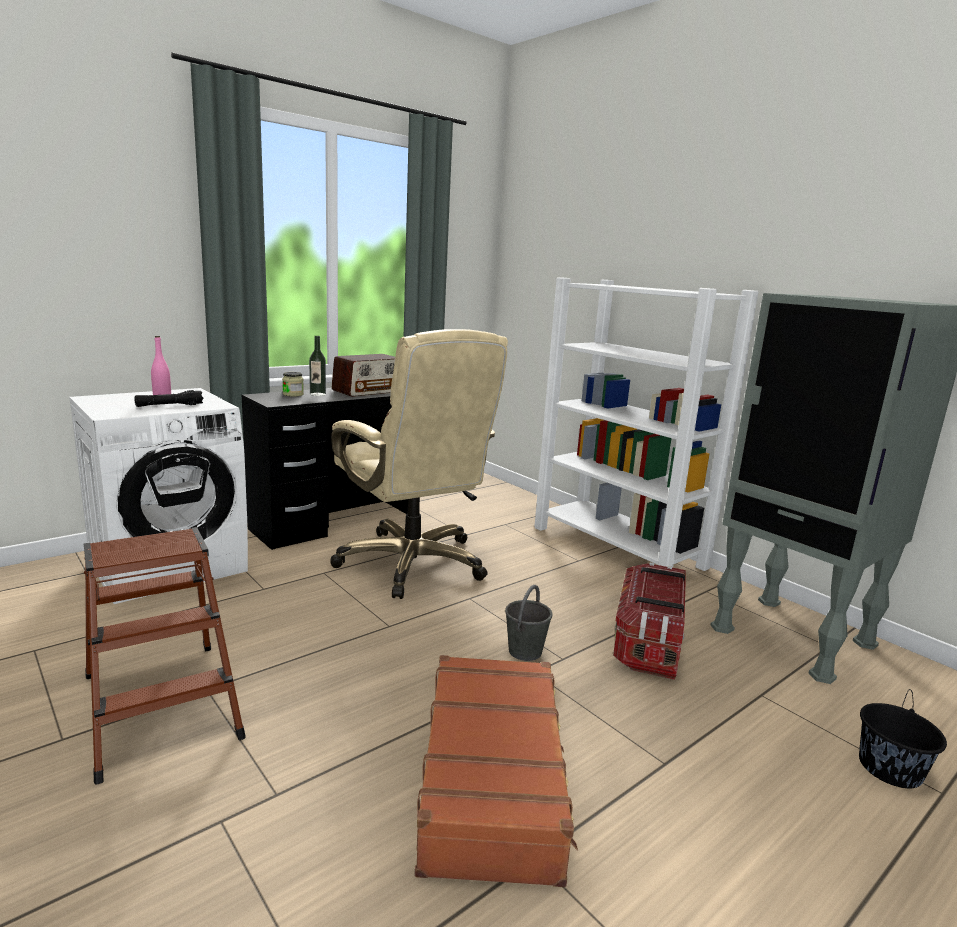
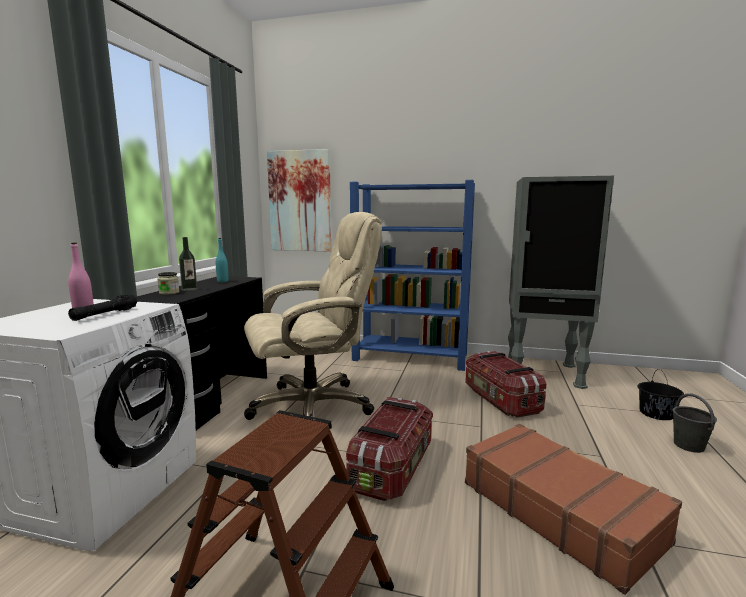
camera: 35 degrees left, 5 degrees down
beige office chair [330,329,508,599] -> beige office chair turned 45 degrees counterclockwise [244,212,382,420]
radio [332,354,395,397] -> turquoise bottle [216,238,229,282]
grey bucket [505,585,553,661] -> grey bucket moved to [673,393,717,453]
white bookcase [534,277,758,571] -> blue bookcase [350,180,475,371]
none -> picture [267,149,332,252]
none -> storage box [346,397,433,501]

